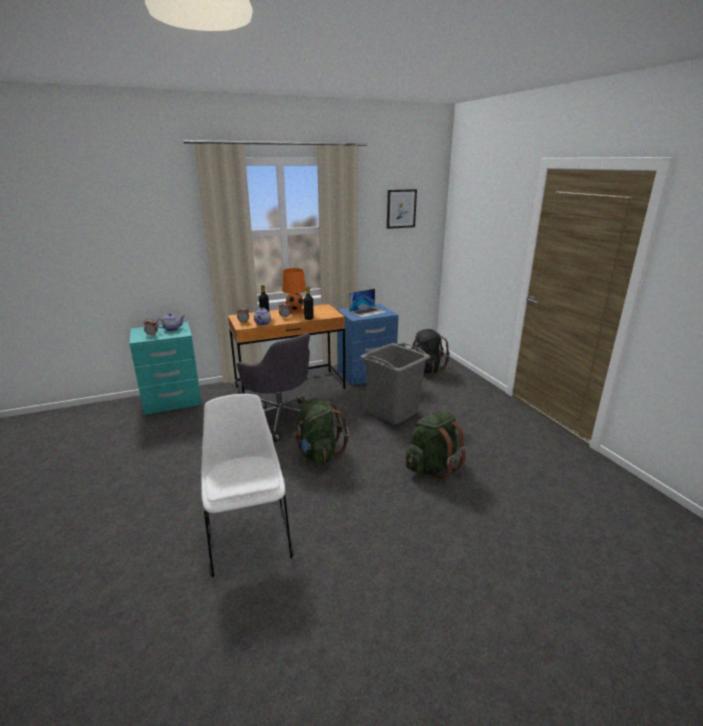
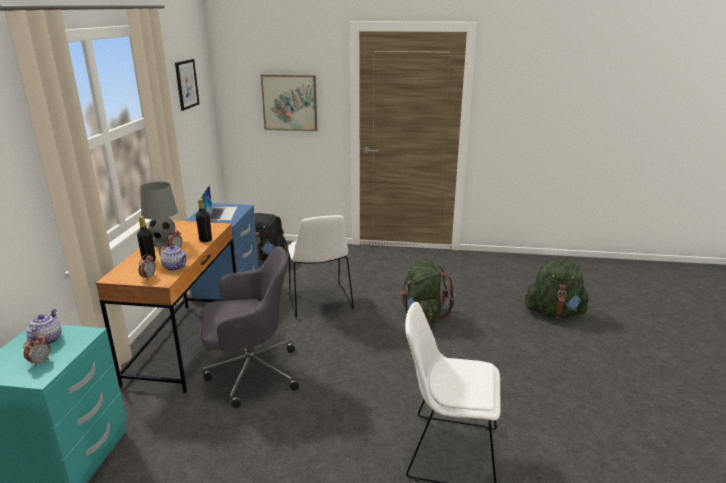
camera: 60 degrees left, 0 degrees up
orange table lamp [282,268,306,314] -> grey table lamp [140,182,177,247]
green backpack [293,398,349,465] -> green backpack moved to [525,259,590,318]
grey laundry basket [360,343,431,425] -> white chair [288,215,354,317]
none -> picture [261,74,317,131]

